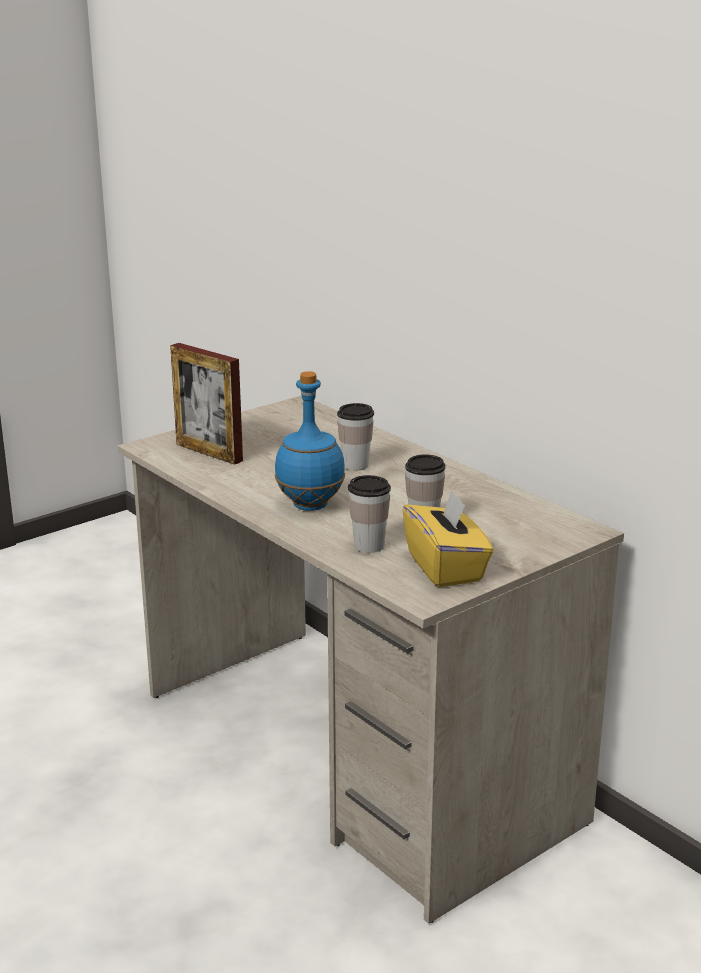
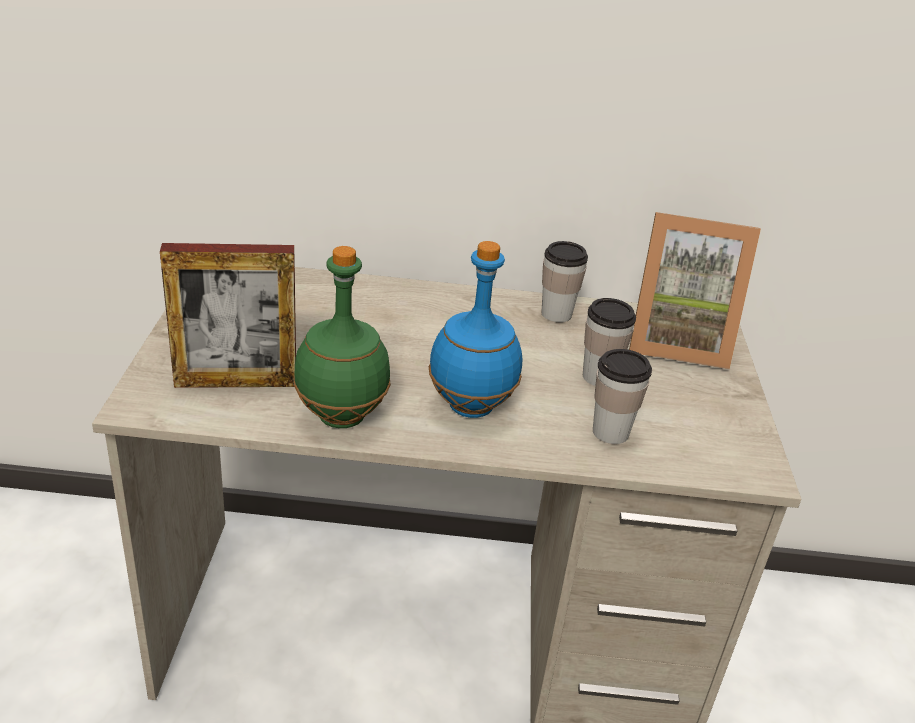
camera: 50 degrees left, 10 degrees up
cup [337,403,374,471] -> cup moved to [541,241,588,322]
yellow tissue box [403,489,494,587] -> none
none -> green bottle [294,246,391,428]
none -> picture frame [629,212,761,370]

